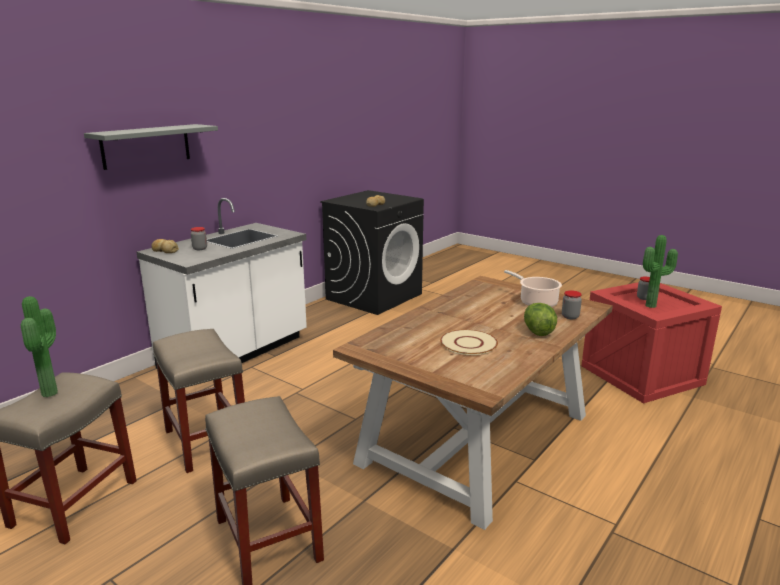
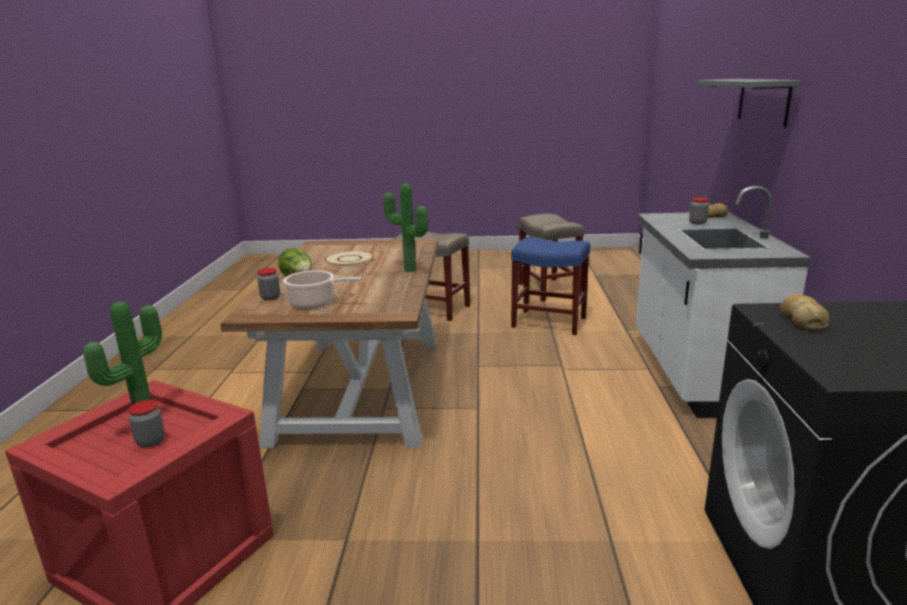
camera: 145 degrees right, 0 degrees up
potted plant [21,296,58,397] -> potted plant moved to [383,183,428,272]
beige stool [153,329,245,473] -> blue stool [511,237,590,335]

